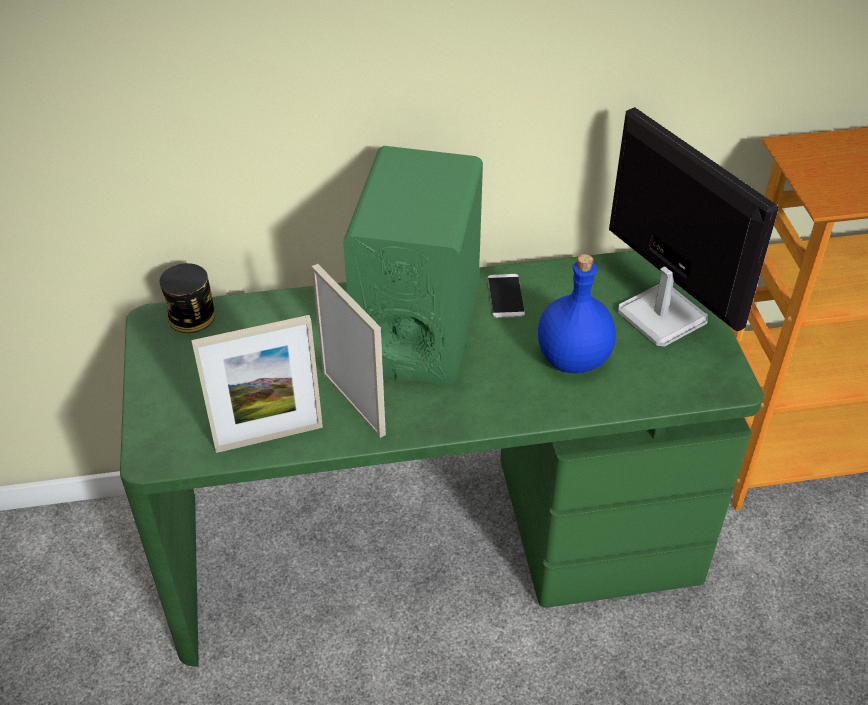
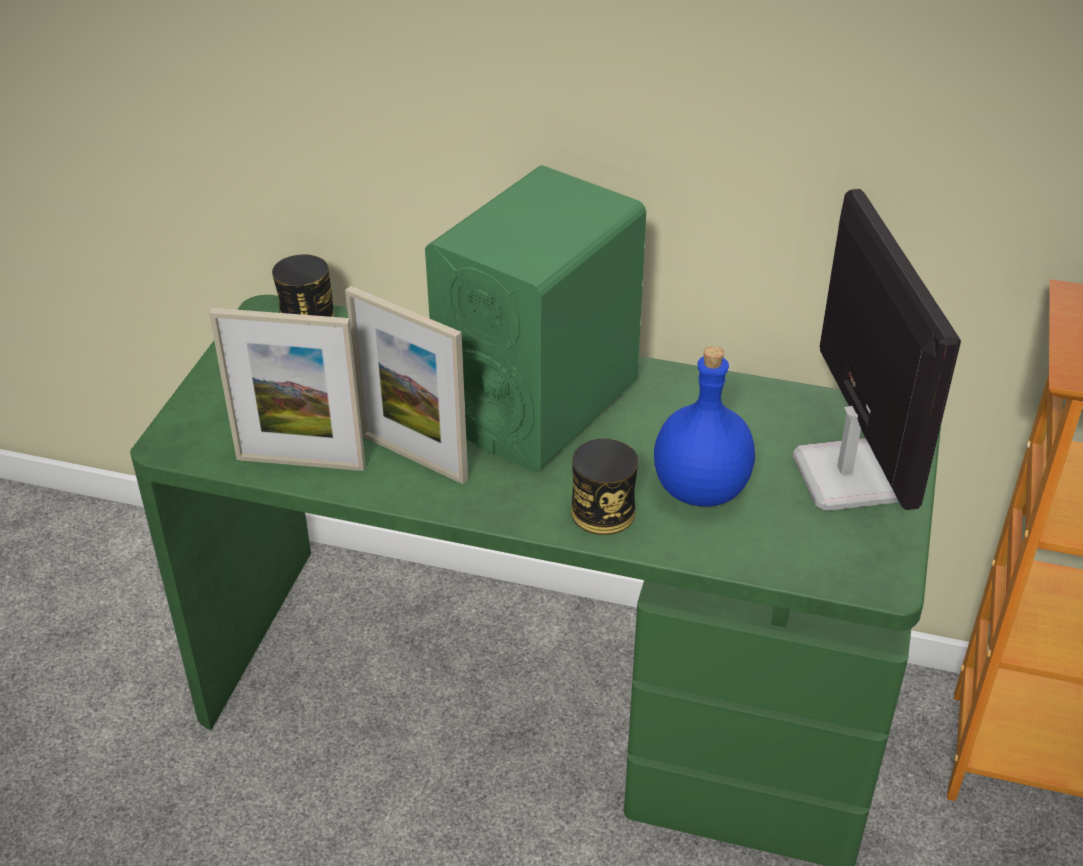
camera: 25 degrees right, 5 degrees down
picture frame [312,264,386,438] -> picture frame turned 135 degrees clockwise [345,286,468,484]
phone [488,274,525,318] -> none
none -> can [571,438,638,535]

